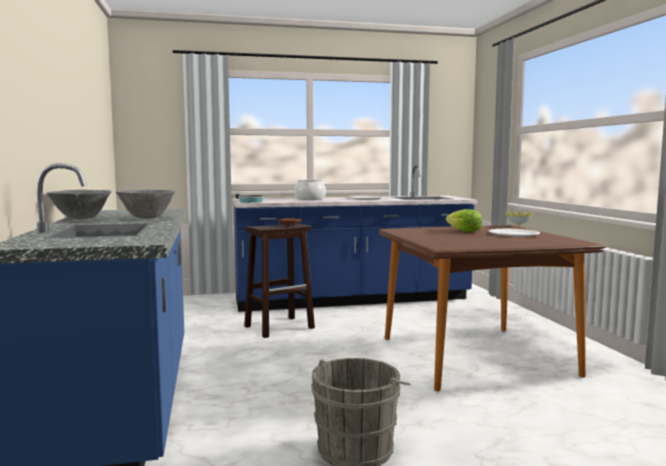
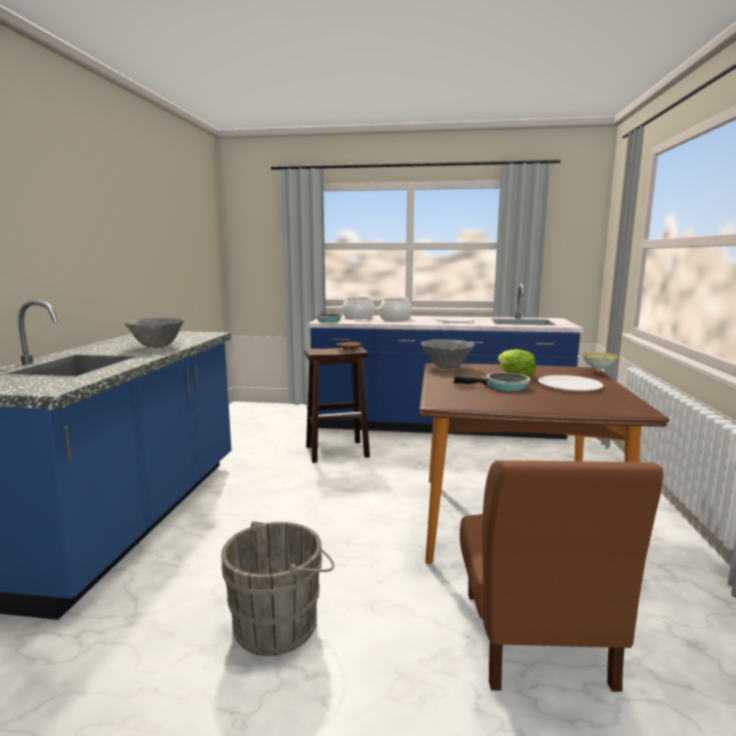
camera: 20 degrees right, 5 degrees up
grey bowl [46,190,111,219] -> grey bowl moved to [421,339,475,369]
none -> cooking pot [342,297,375,319]
none -> frying pan [454,373,530,391]
none -> brown chair [460,460,664,692]

